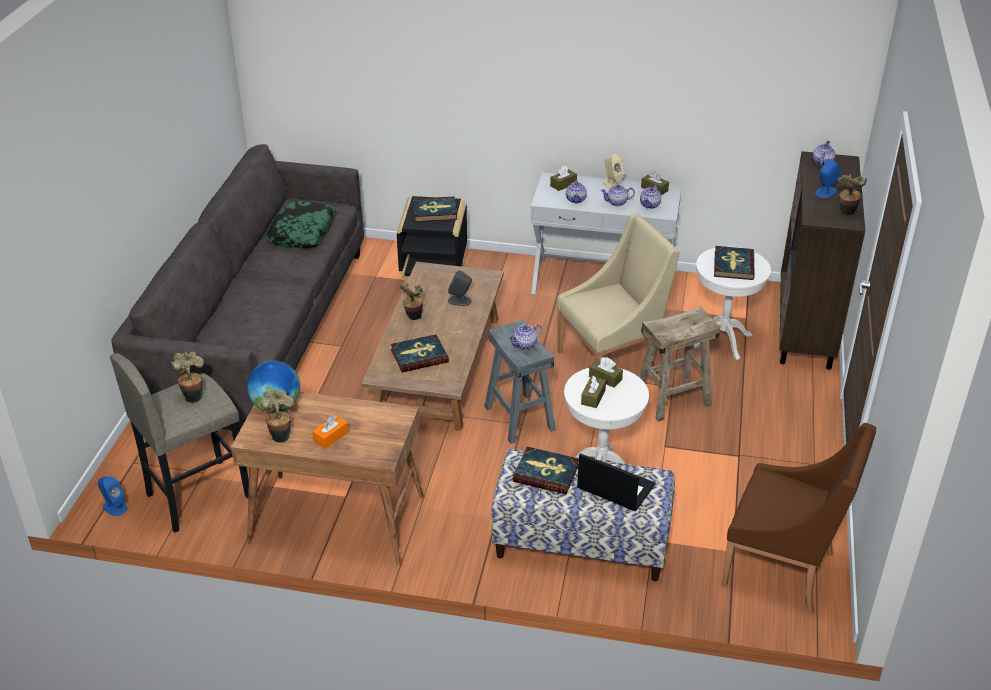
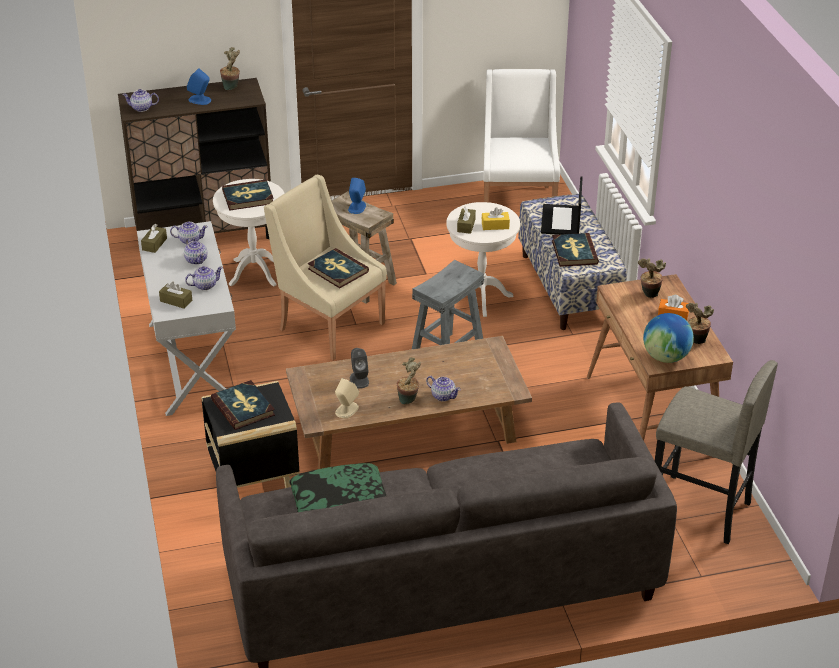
camera: 115 degrees left, 0 degrees up
blue speaker [98,476,127,516] -> blue speaker moved to [348,178,366,214]
potted plant [171,352,204,403] -> potted plant moved to [638,258,666,298]
book [391,334,449,372] -> book moved to [308,248,369,288]
teapot [508,325,542,349] -> teapot moved to [426,376,461,401]
brown tissue box [581,376,606,408] -> yellow tissue box [482,207,510,230]
beige speaker [603,154,624,189] -> beige speaker moved to [335,378,359,418]
brown armchair [722,423,876,613] -> white armchair [483,69,560,202]

